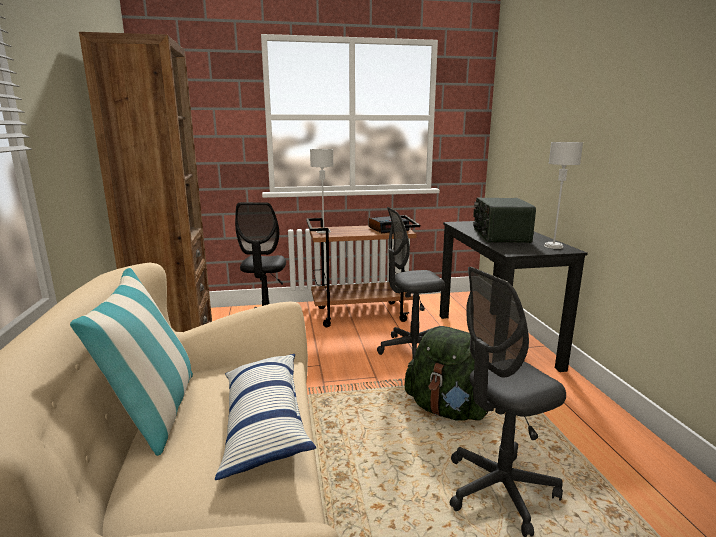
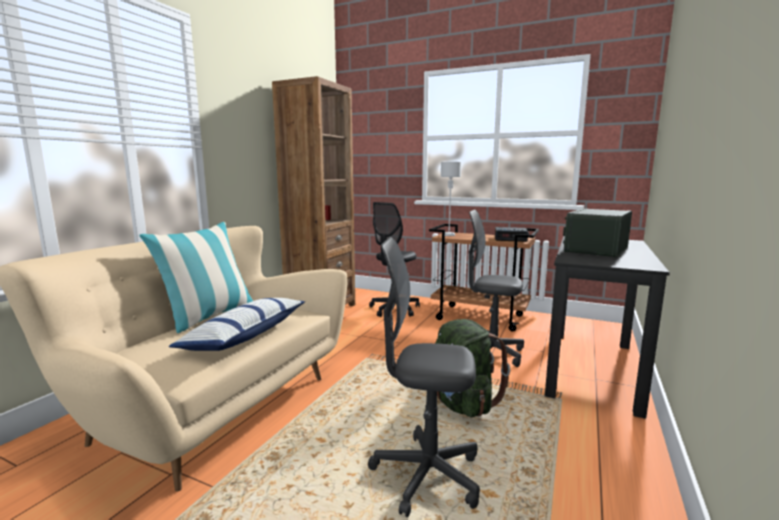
camera: 35 degrees right, 5 degrees down
grey table lamp [544,142,583,249] -> none

